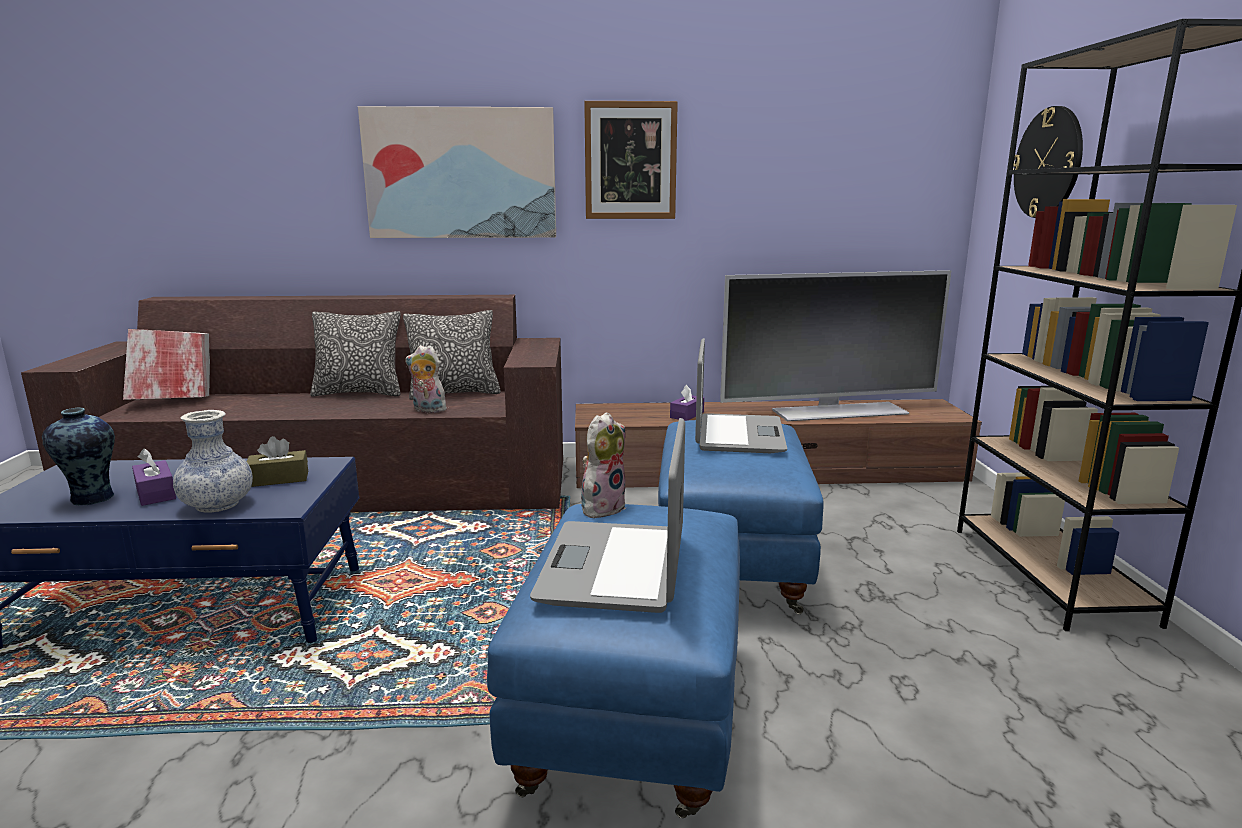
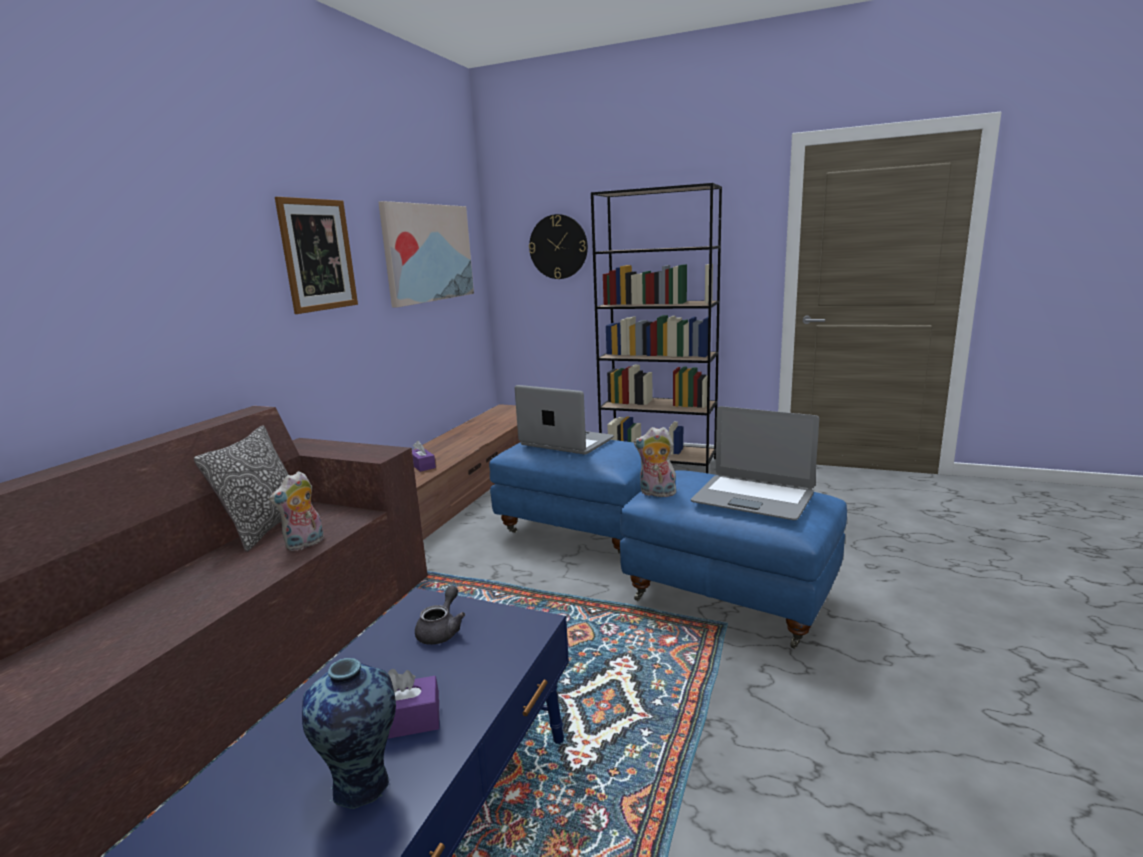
camera: 65 degrees left, 0 degrees up
vase [173,410,253,513] -> none
brown tissue box [246,436,308,487] -> grey teapot [415,585,465,645]
pillow [310,311,401,397] -> none
picture [358,106,556,238] -> picture moved to [378,201,474,308]
plush toy [581,412,626,518] -> plush toy turned 45 degrees counterclockwise [634,427,676,497]
television [720,270,951,421] -> none

